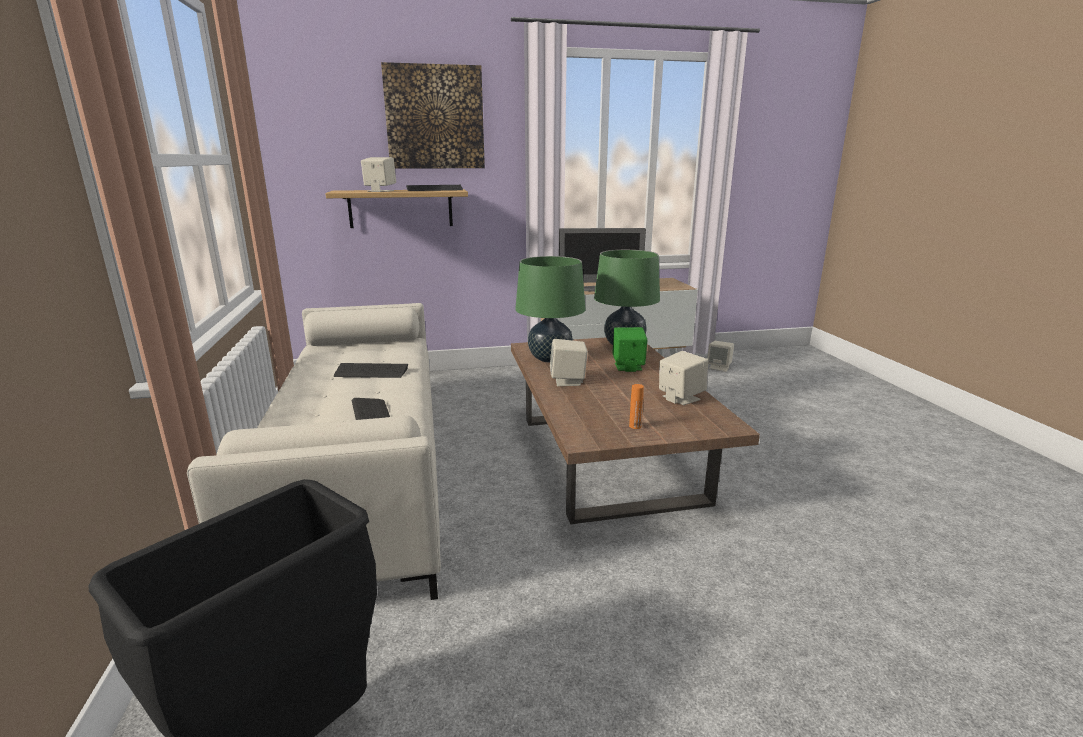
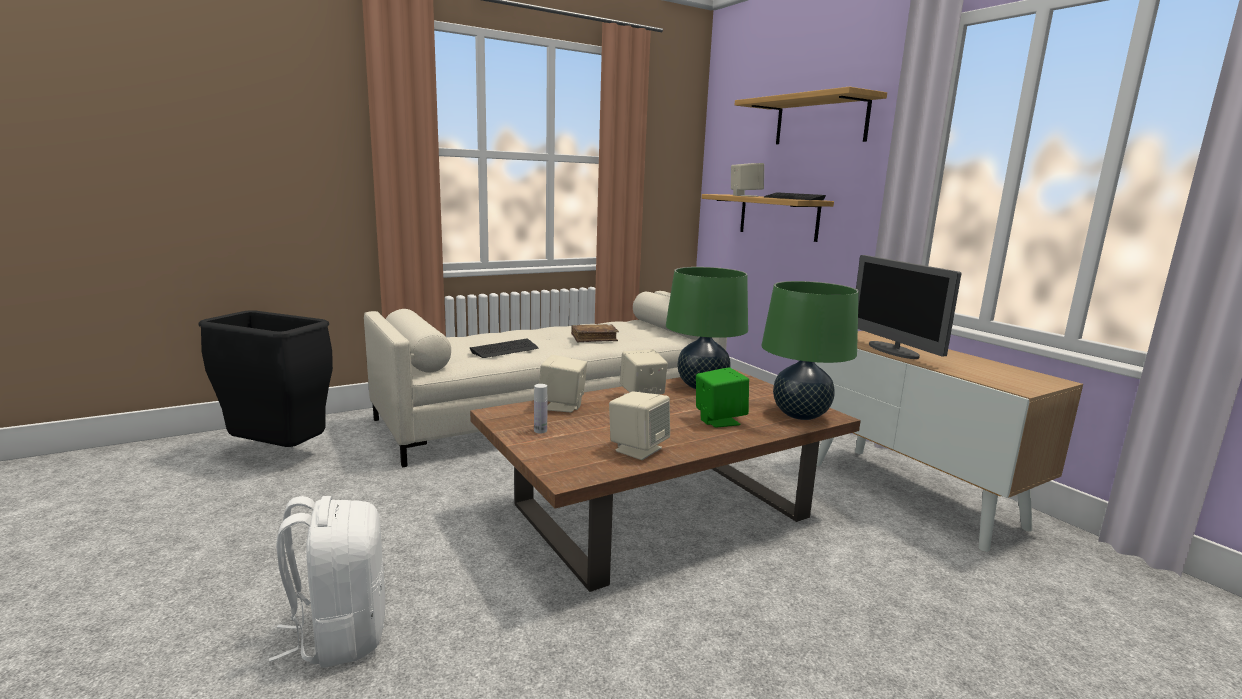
camera: 70 degrees right, 5 degrees down
keyboard [334,363,408,378] -> brown book [571,324,619,342]
picture [381,62,485,169] -> shelf [735,87,887,144]
orange bottle [629,384,644,429] -> white bottle [534,384,548,433]
beige speaker [707,341,734,372] -> beige speaker moved to [539,355,587,412]
none -> white backpack [269,496,385,668]

